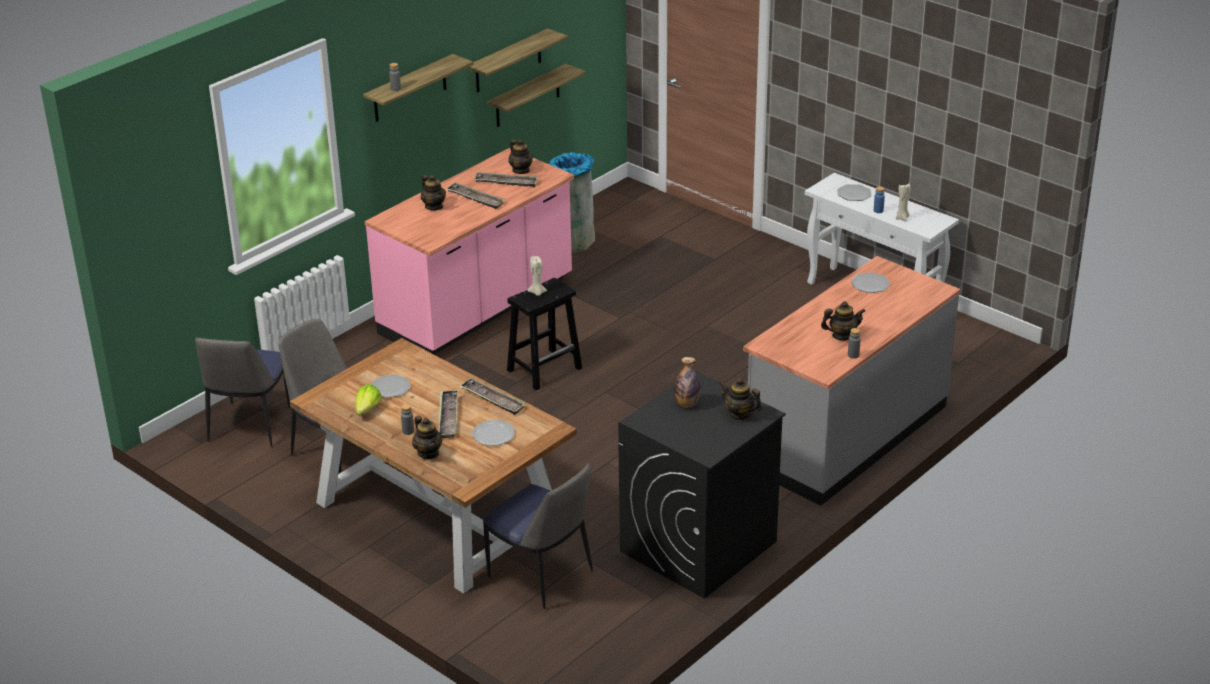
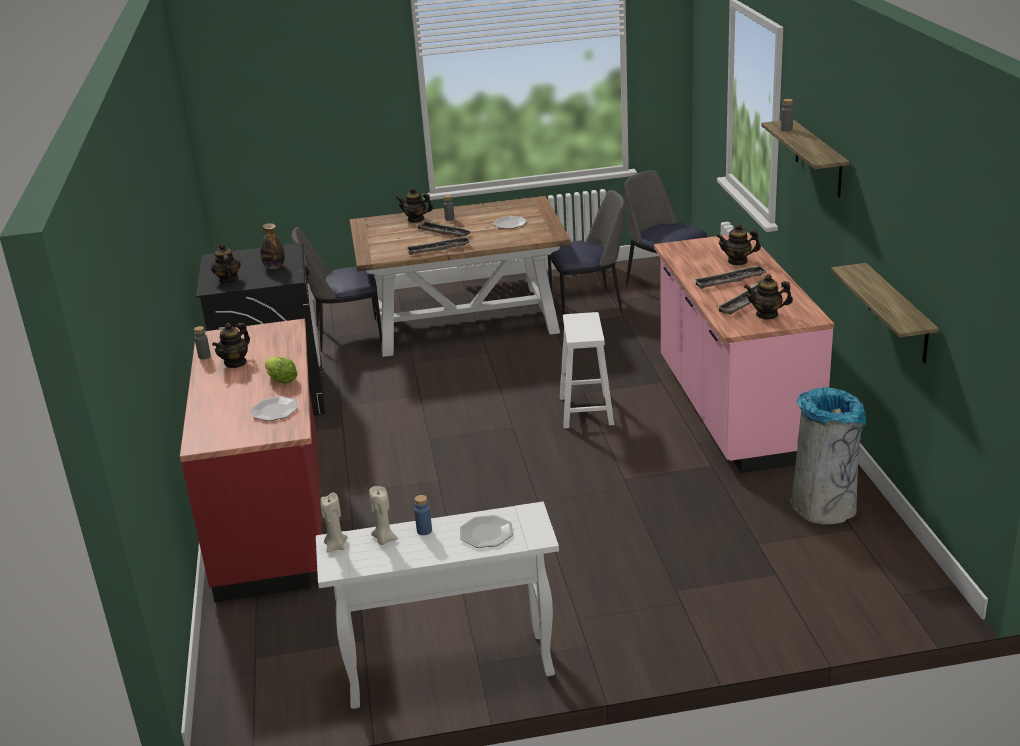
camera: 130 degrees right, 5 degrees down
lettuce [356,384,382,415] -> lettuce moved to [265,356,297,384]
shelf [466,29,568,92] -> none
plate [472,420,515,445] -> none
black stool [507,278,582,390] -> white stool [560,312,614,429]
beige candle [527,256,547,296] -> beige candle moved to [320,492,348,553]
teapot [719,378,762,421] -> teapot turned 90 degrees counterclockwise [211,244,241,284]
grey counter [743,256,960,506] -> red counter [180,319,322,602]

